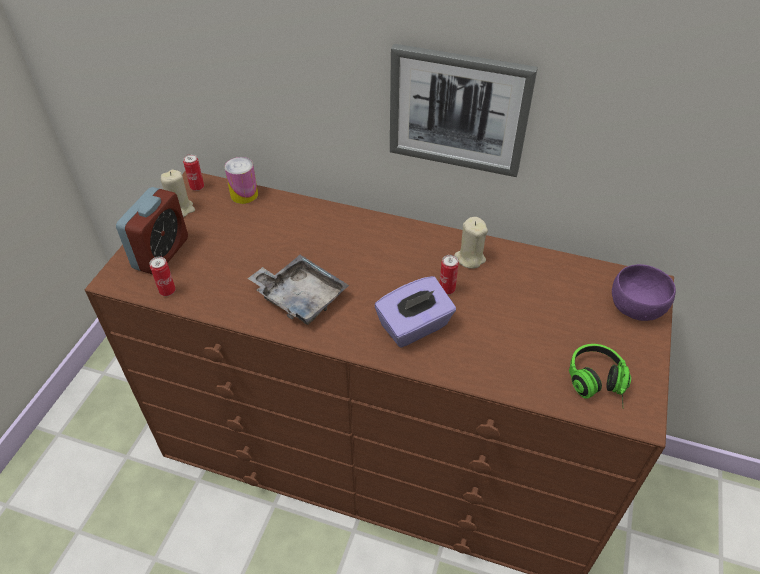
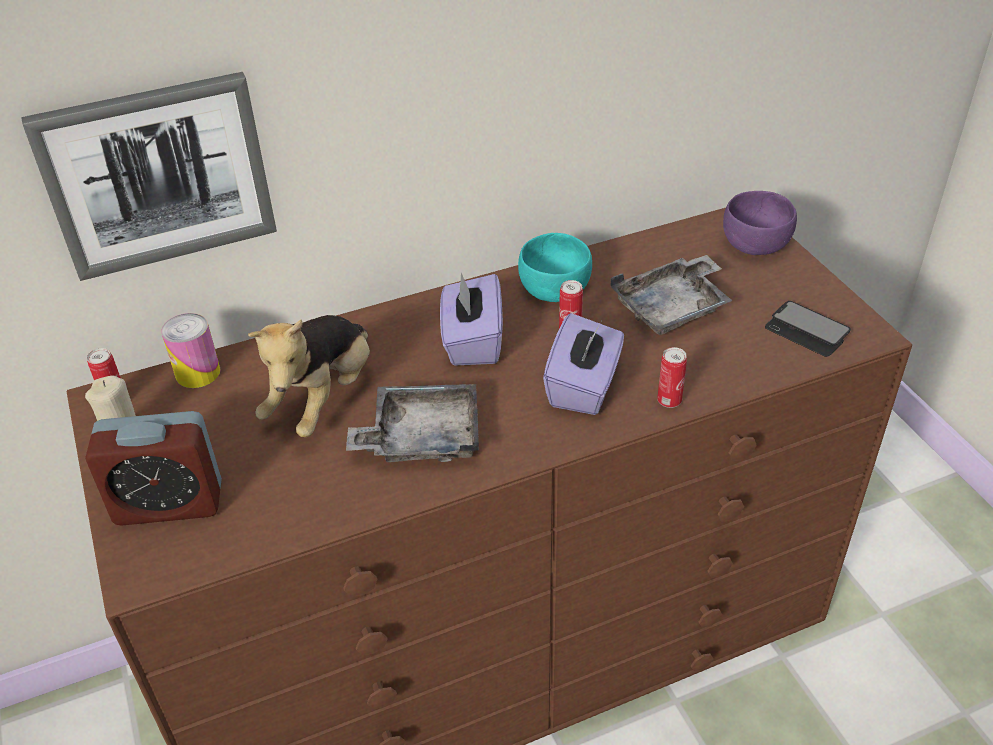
camera: 40 degrees left, 5 degrees down
alarm clock [116,187,188,274] -> alarm clock turned 105 degrees clockwise [85,411,222,526]
can [150,256,176,296] -> can moved to [657,347,687,408]
picture [390,44,538,177] -> picture moved to [21,72,277,281]
beige candle [454,217,488,269] -> turquoise bowl [518,233,592,302]
headphones [569,344,631,406] -> phone [765,301,851,357]
none -> plush toy [248,315,370,437]
none -> purple tissue box [440,273,503,366]
none -> grey tray [610,255,733,335]

